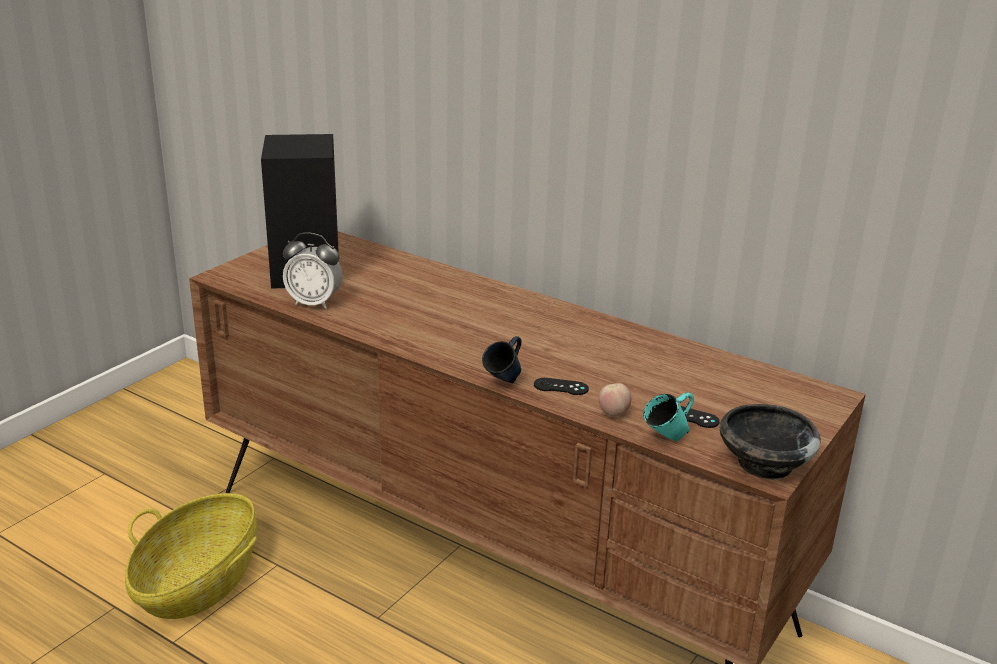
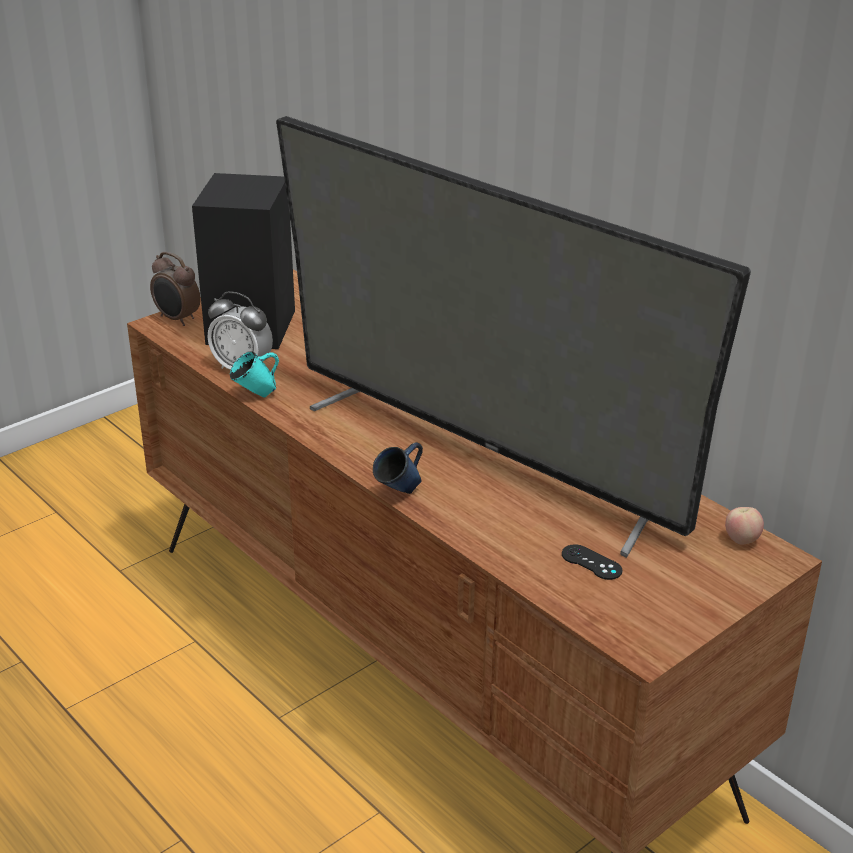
camera: 15 degrees right, 5 degrees up
basket [125,493,257,619] -> none
black game controller [534,378,589,395] -> none
apple [599,383,631,417] -> apple moved to [725,507,764,545]
turquoise mug [644,392,694,442] -> turquoise mug moved to [230,351,279,398]
black bowl [720,404,821,480] -> none
none -> alarm clock [150,252,200,326]
none -> television [276,116,751,558]

